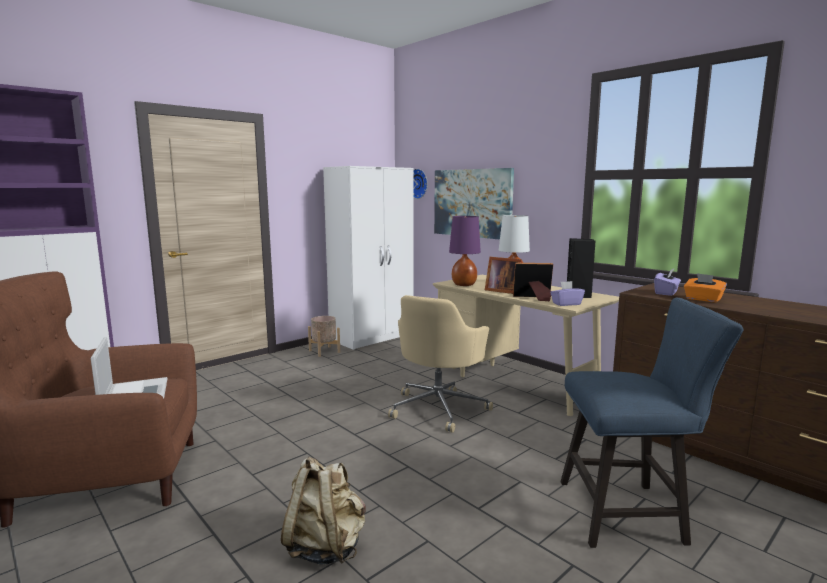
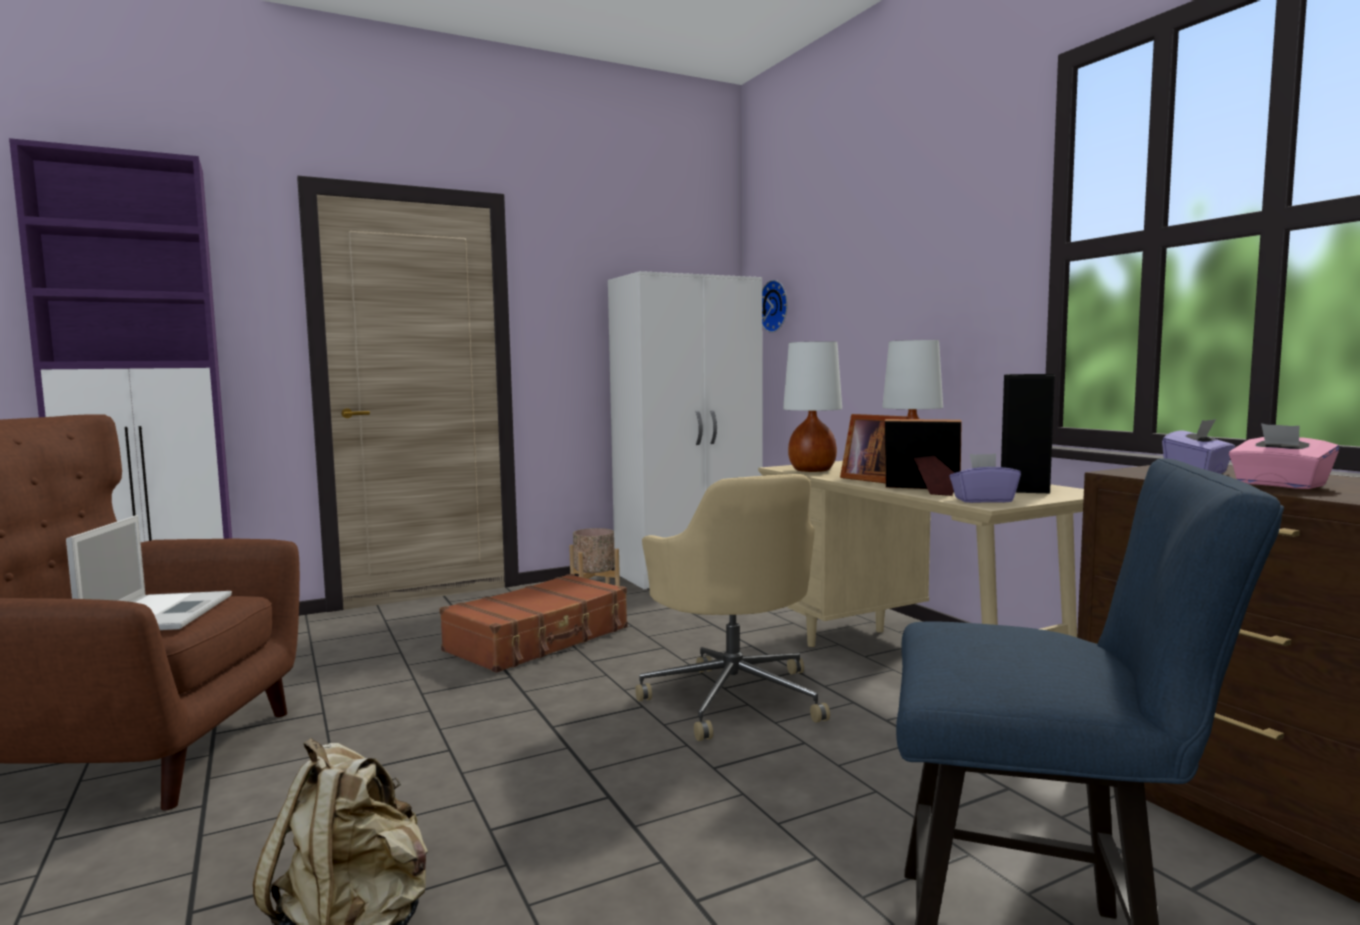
camera: 15 degrees right, 5 degrees down
beige office chair [388,295,493,433] -> beige office chair turned 60 degrees counterclockwise [635,474,830,741]
picture [434,168,514,240] -> none
purple table lamp [449,216,481,286] -> white table lamp [783,341,842,472]
orange tissue box [684,273,727,302] -> pink tissue box [1229,423,1339,489]
none -> brown suitcase [439,574,628,673]

